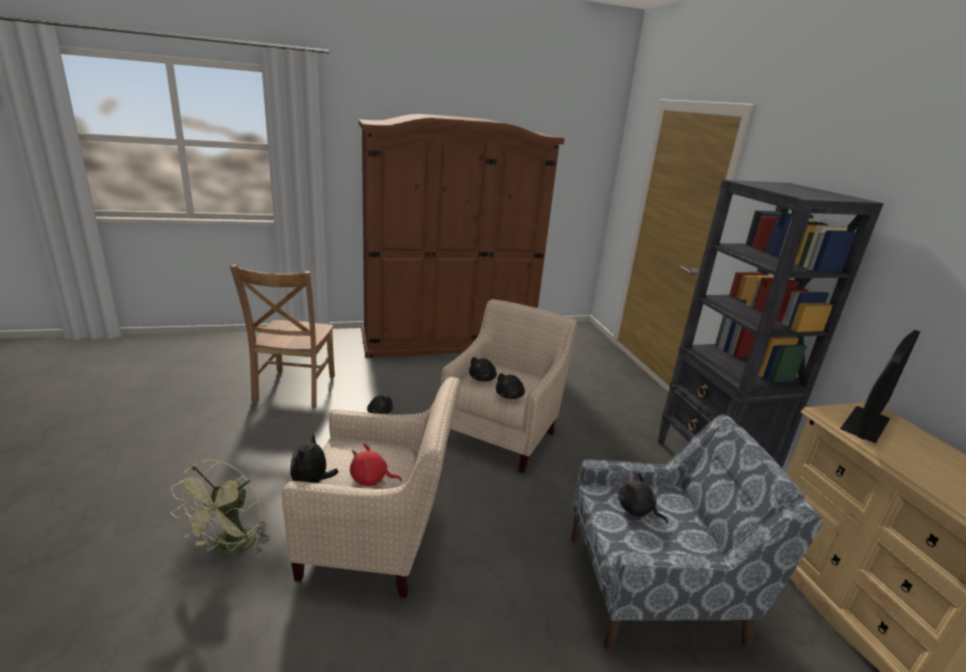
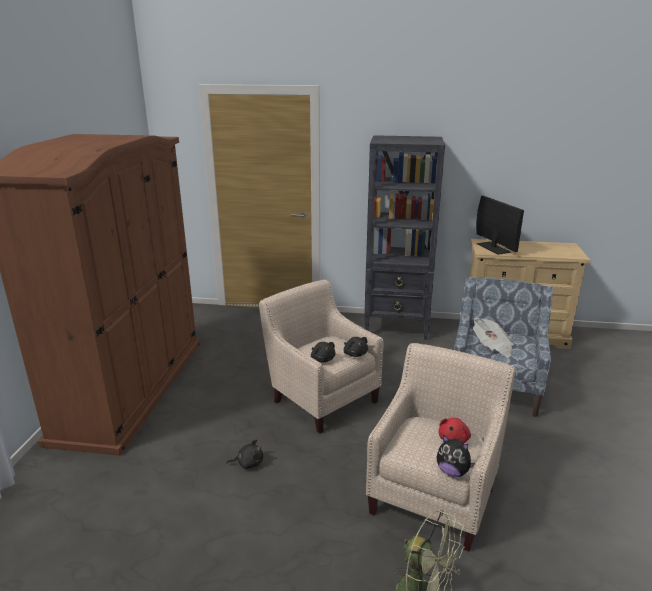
camera: 65 degrees left, 0 degrees up
brown chair [230,265,335,409] -> none
black plush toy [619,473,668,524] -> newspaper [473,318,514,357]

